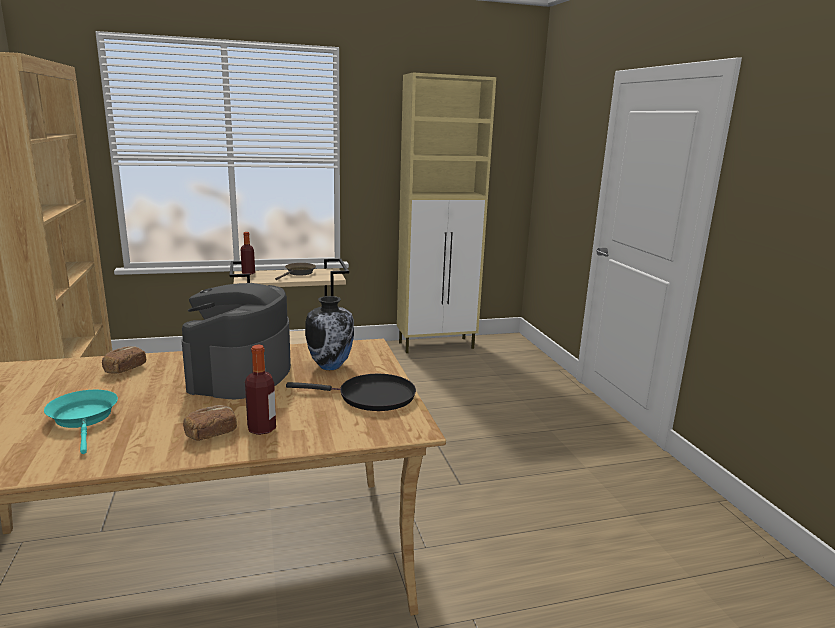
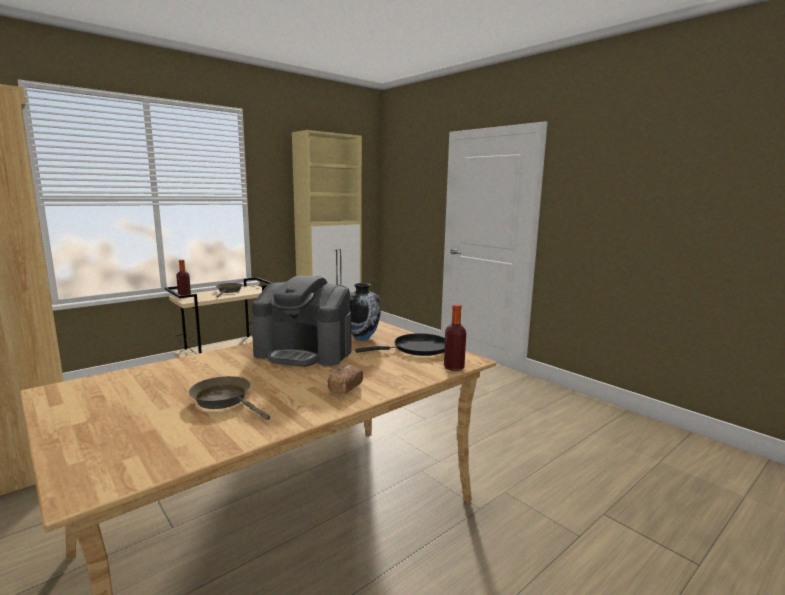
camera: 25 degrees left, 5 degrees down
turquoise frying pan [44,390,118,454] -> brown frying pan [189,376,270,420]
bread [102,346,146,374] -> none
coffee machine [181,283,291,399] -> coffee machine turned 60 degrees counterclockwise [251,275,351,367]
bottle [245,345,276,435] -> bottle moved to [444,304,466,371]

